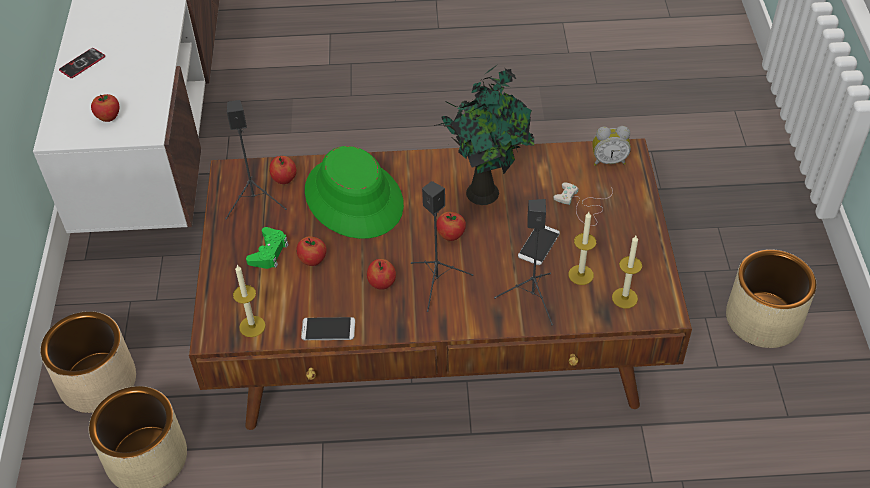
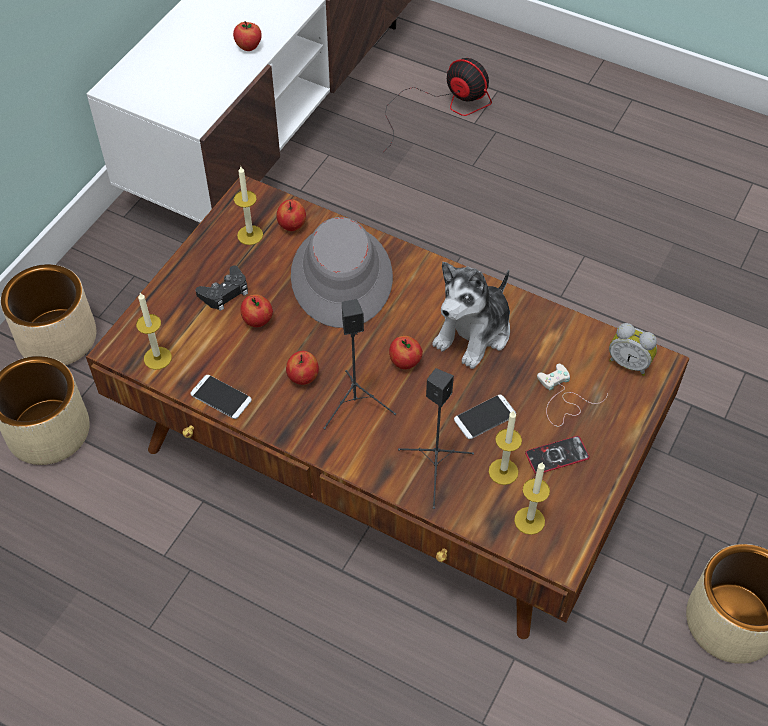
camera: 30 degrees right, 5 degrees up
phone [59,48,105,78] -> phone moved to [525,436,590,474]
apple [91,94,120,122] -> apple moved to [233,21,262,51]
black speaker [225,100,287,219] -> candle [234,166,263,245]
green game controller [246,227,289,269] -> black game controller [196,265,248,311]
green hat [305,146,404,239] -> grey hat [291,217,393,328]
potted plant [434,65,534,205] -> plush toy [432,262,510,369]
none -> fan [383,58,492,152]

